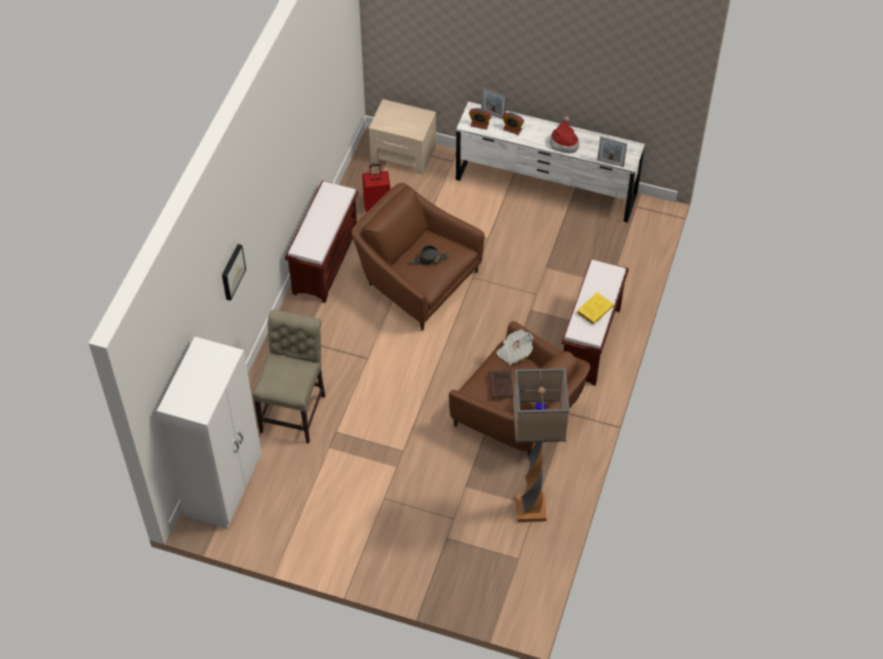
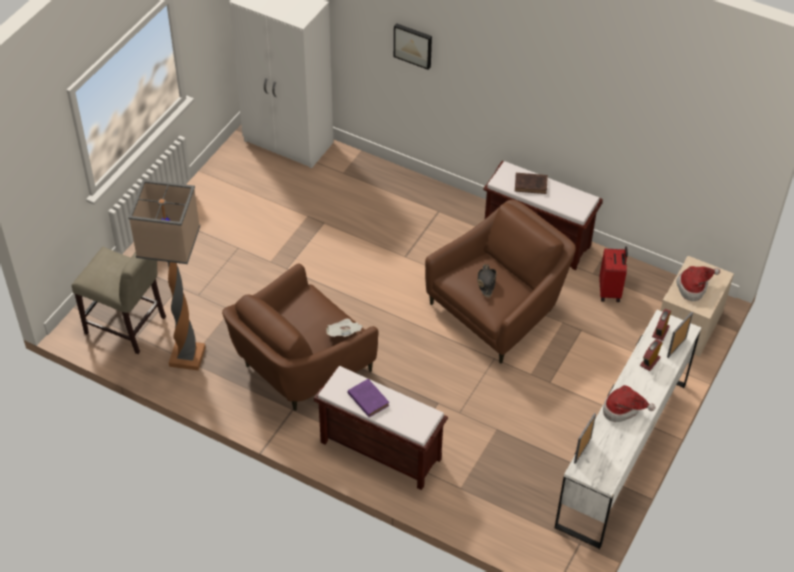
camera: 100 degrees right, 5 degrees down
beige chair [252,310,325,443] -> beige chair moved to [72,247,166,354]
brown book [489,369,514,400] -> brown book moved to [515,173,548,194]
yellow book [577,292,614,325] -> purple book [348,379,390,417]
none -> hat [676,266,720,301]

